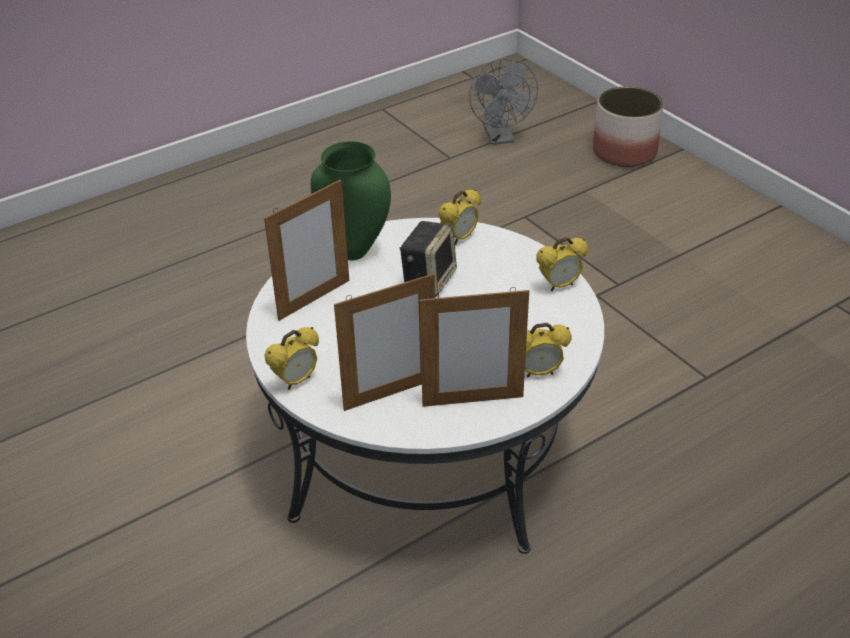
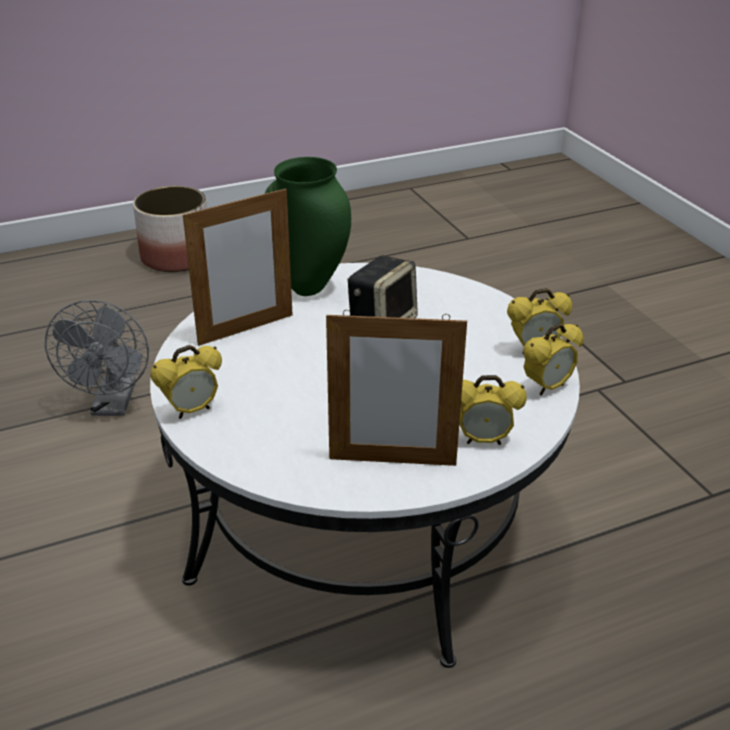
camera: 10 degrees right, 5 degrees down
picture frame [334,273,435,411] -> none
alarm clock [438,189,481,245] -> alarm clock moved to [523,323,584,396]
grey fan [469,58,538,145] -> grey fan moved to [45,300,149,416]
planter [593,86,664,167] -> planter moved to [133,186,207,272]

